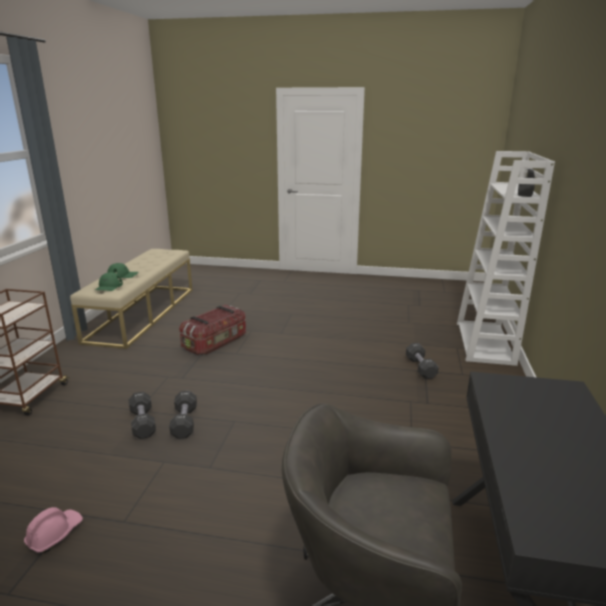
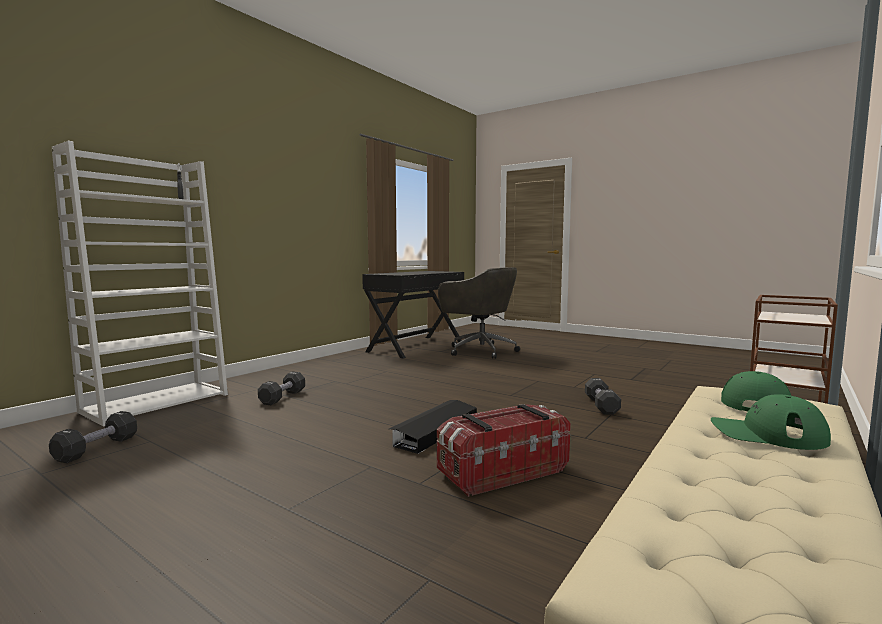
camera: 155 degrees left, 15 degrees down
pink hard hat [24,507,83,553] -> none
black dumbbell [169,391,197,439] -> black dumbbell moved to [49,411,137,463]
none -> black storage box [389,400,477,454]

